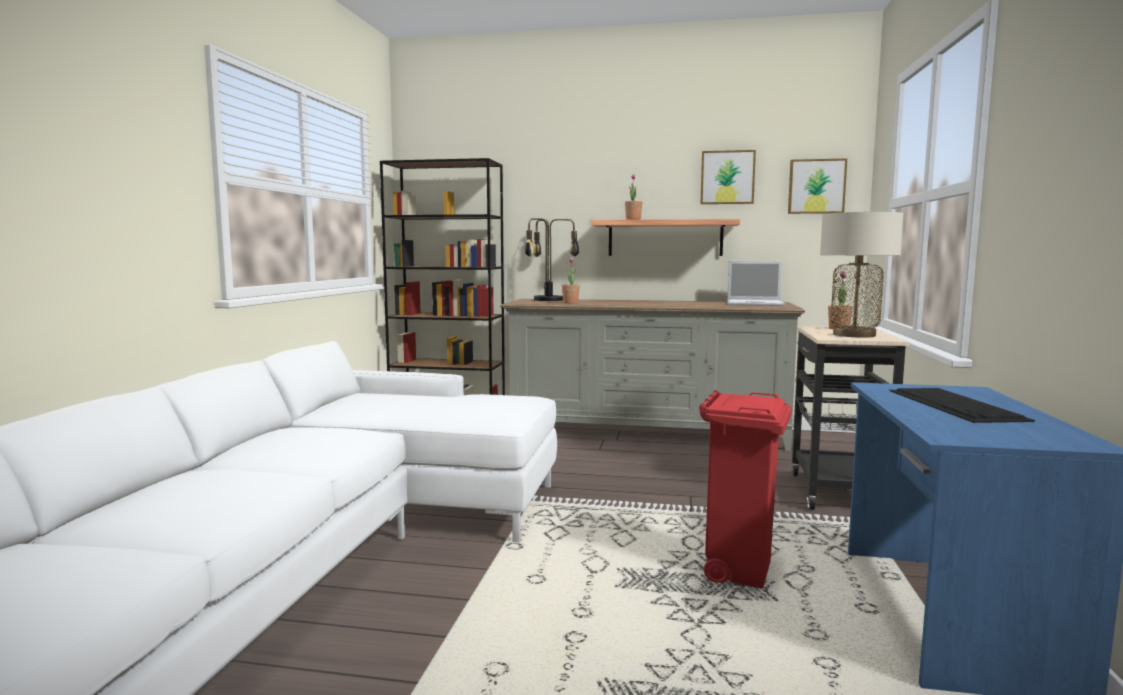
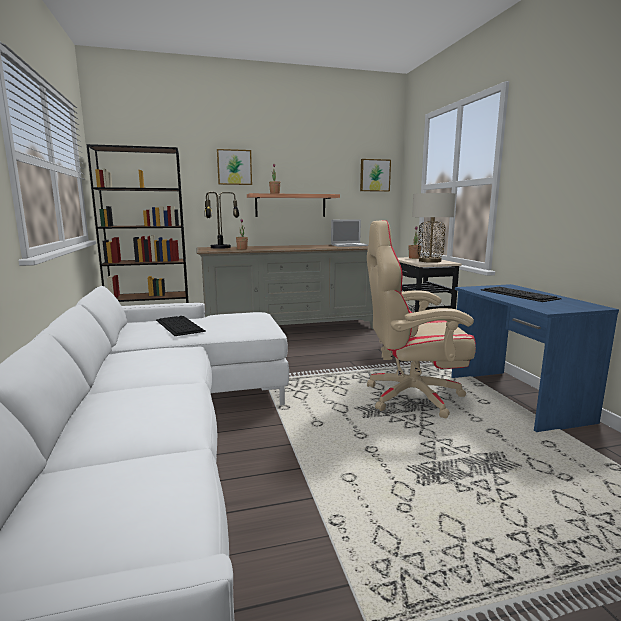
camera: 25 degrees left, 5 degrees up
red trash can [699,390,792,588] -> beige office chair [367,220,476,418]
picture [700,150,756,204] -> picture moved to [217,149,252,185]
none -> keyboard [156,316,206,336]

